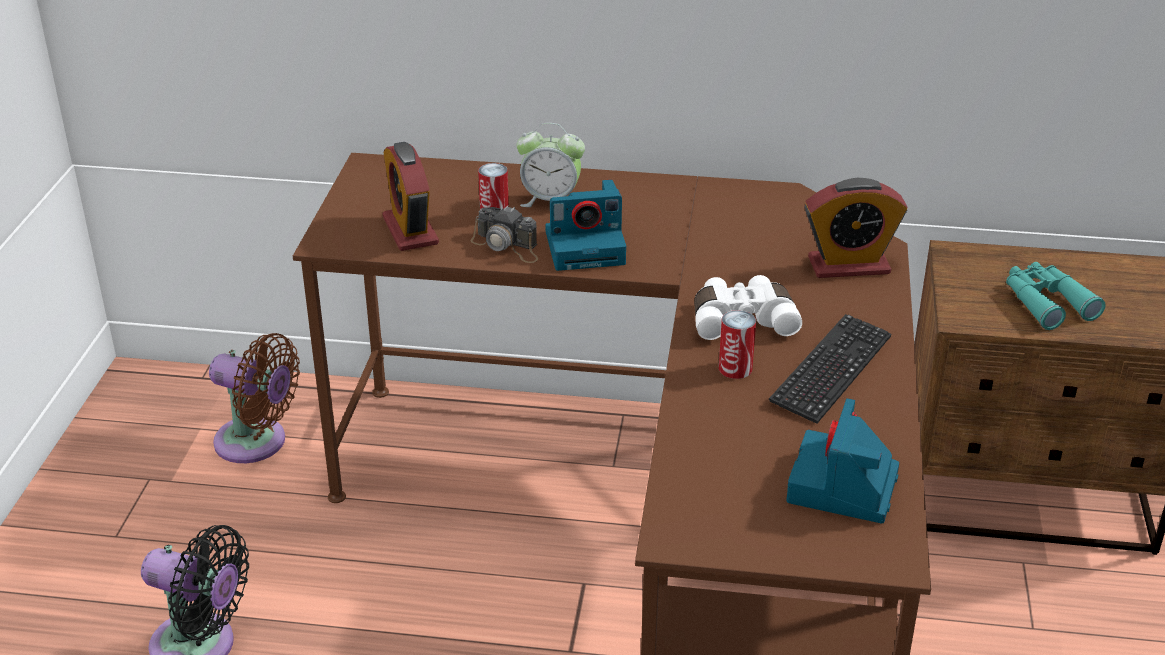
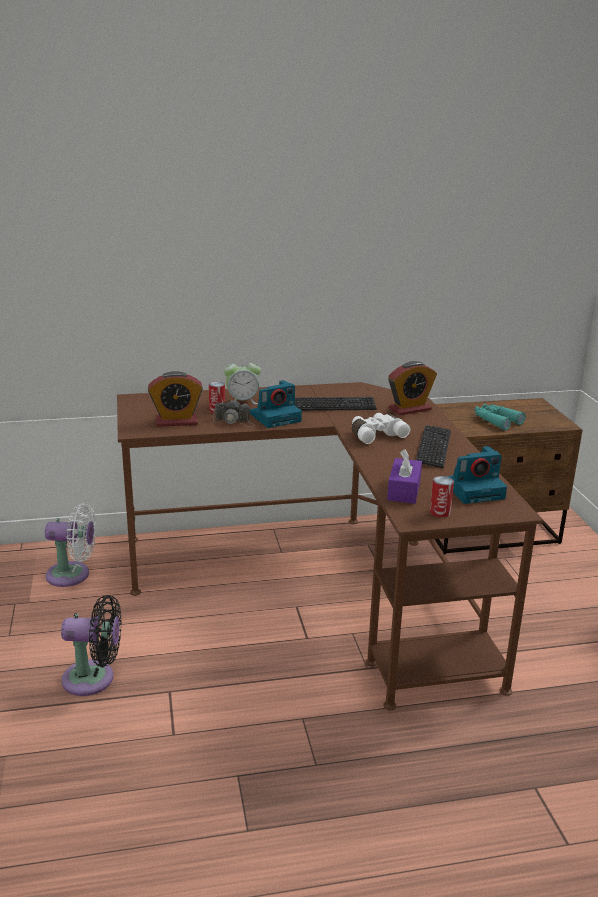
camera: 20 degrees left, 10 degrees down
brown fan [209,333,300,463] -> white fan [45,504,96,587]
alarm clock [382,142,439,251] -> alarm clock turned 60 degrees counterclockwise [148,371,203,427]
can [719,310,756,379] -> can moved to [430,476,454,518]
camera [786,398,899,523] -> camera turned 105 degrees counterclockwise [447,446,507,504]
none -> keyboard [295,397,377,411]
none -> purple tissue box [387,449,422,504]

